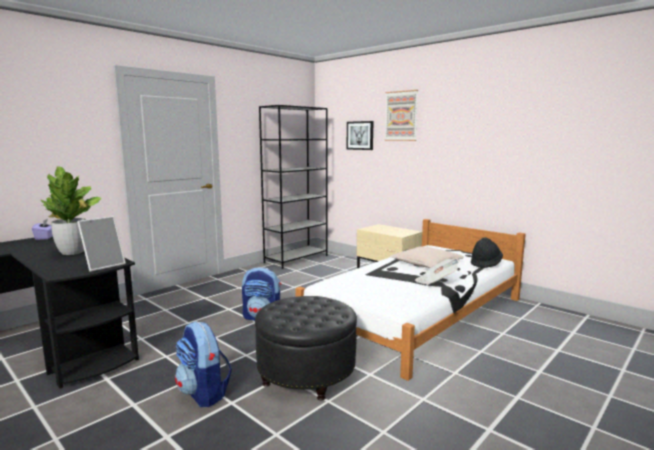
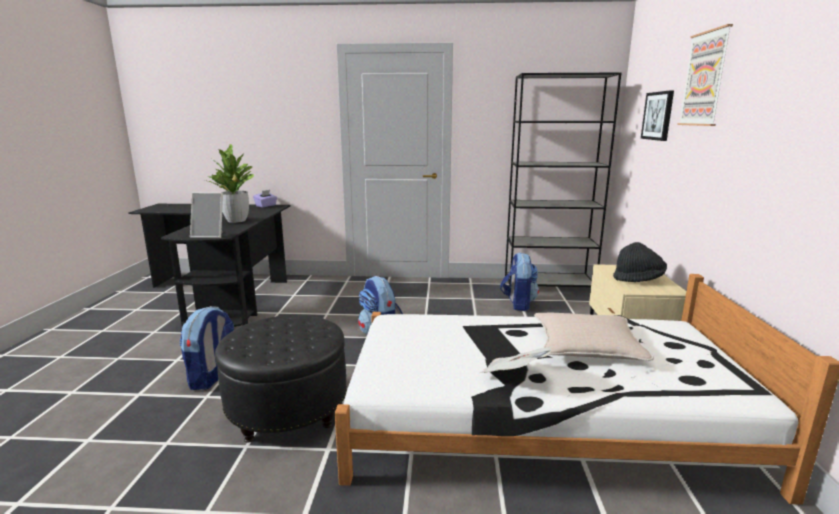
camera: 50 degrees right, 5 degrees up
black hat [471,237,503,268] -> black hat moved to [613,242,667,282]
none -> backpack [500,252,539,311]

